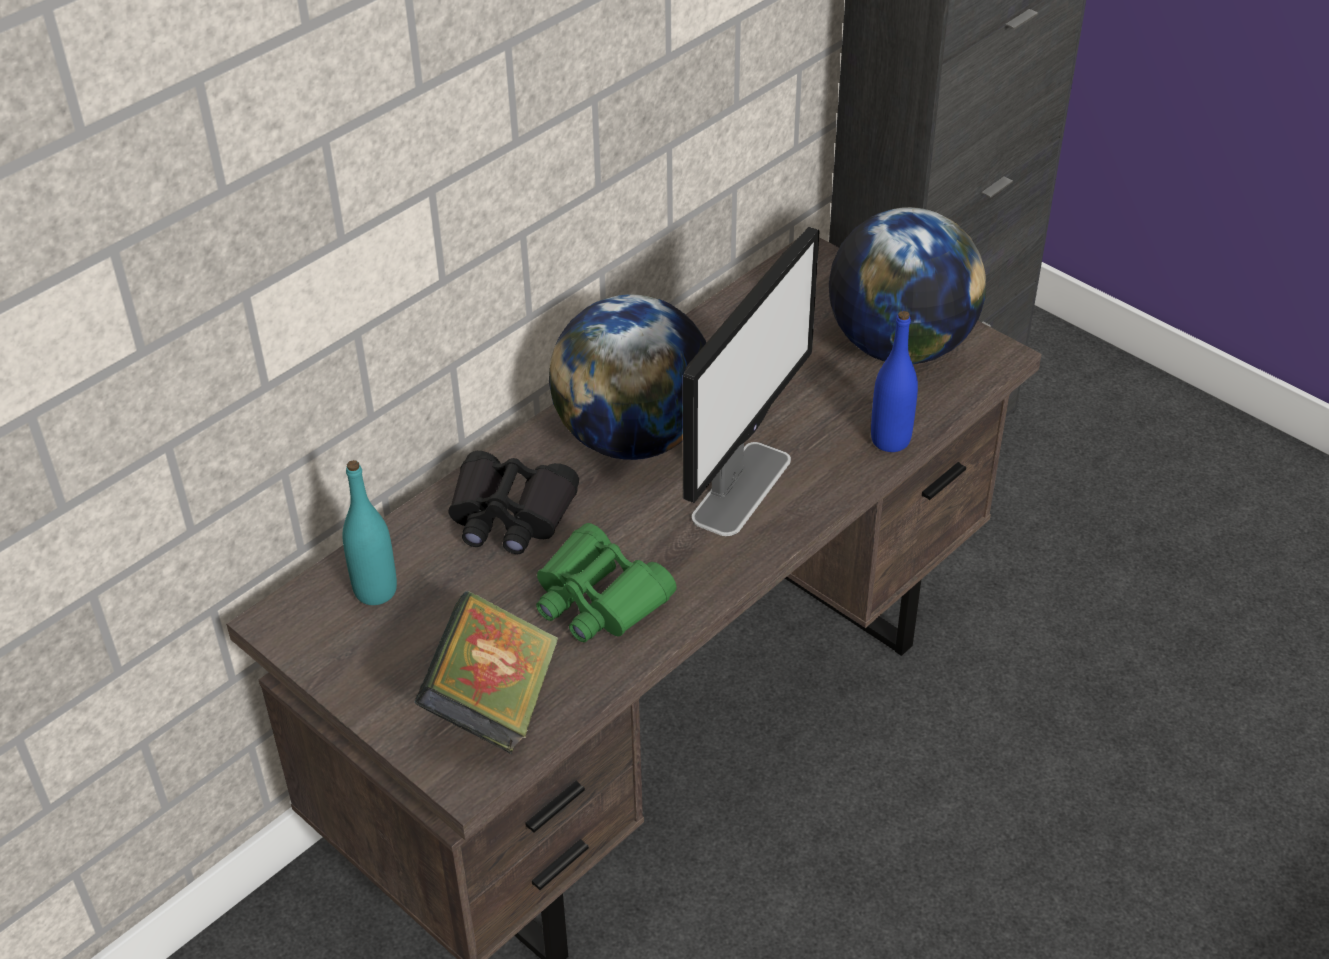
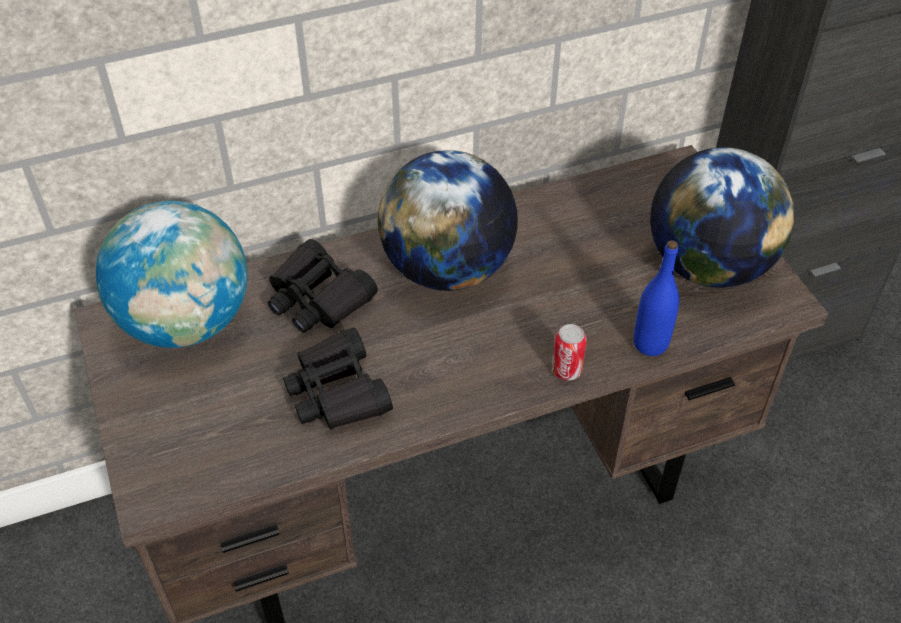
camera: 25 degrees right, 5 degrees up
turquoise bottle [342,460,397,605] -> globe [96,201,248,348]
book [414,591,558,754] -> none
green binoculars [536,523,677,642] -> black binoculars [283,327,393,430]
monitor [683,227,820,536] -> none
none -> can [552,324,587,380]

